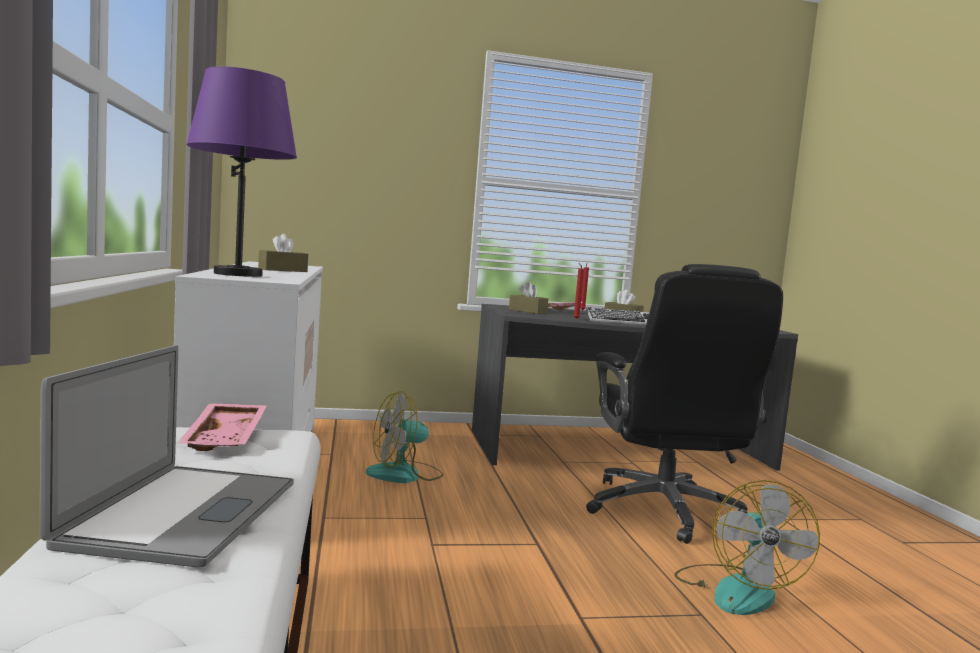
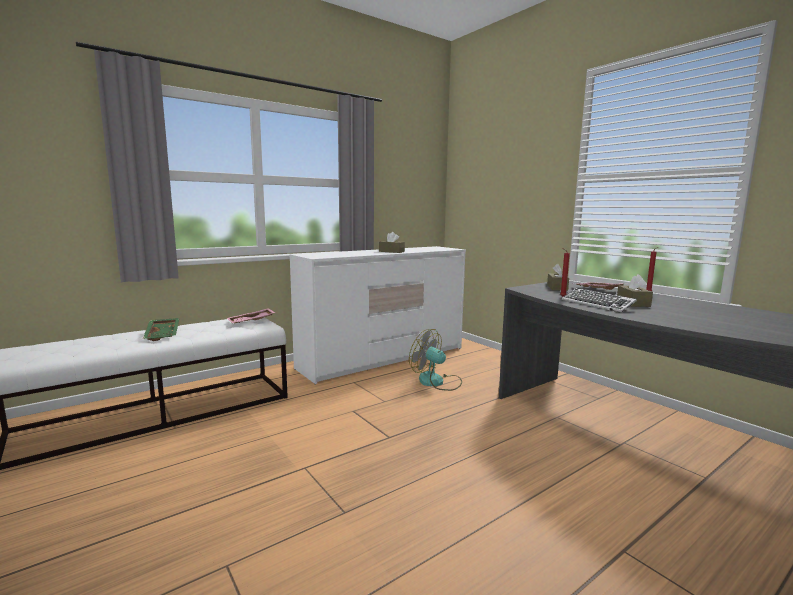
camera: 65 degrees right, 5 degrees up
laptop [40,345,294,567] -> green tray [143,318,179,341]
purple table lamp [186,66,297,277] -> none
black office chair [586,264,783,544] -> none
fan [674,480,820,615] -> none

